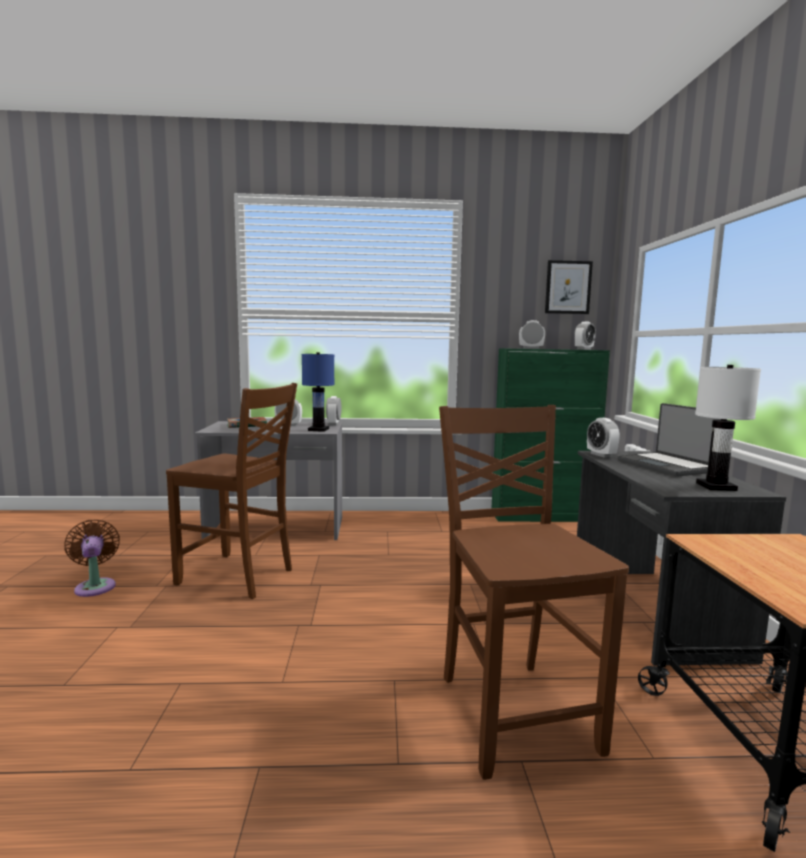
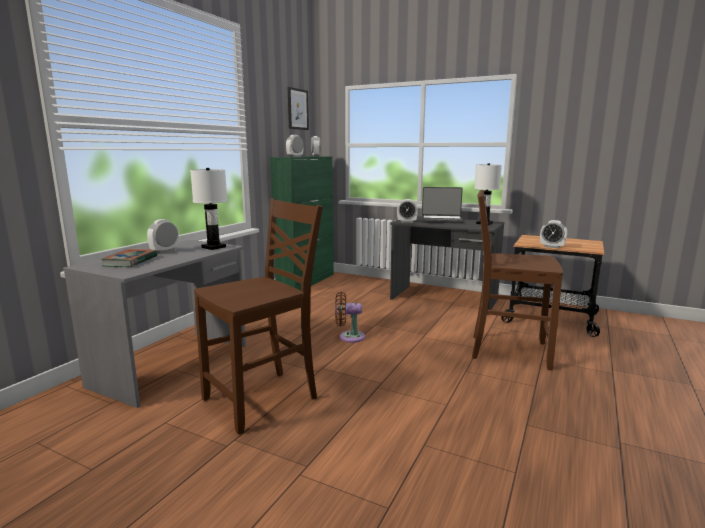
camera: 60 degrees left, 5 degrees up
brown fan [64,520,120,597] -> brown fan moved to [335,292,365,343]
blue table lamp [302,352,335,432] -> white table lamp [190,168,227,250]
alarm clock [326,396,341,426] -> alarm clock moved to [540,220,567,248]

